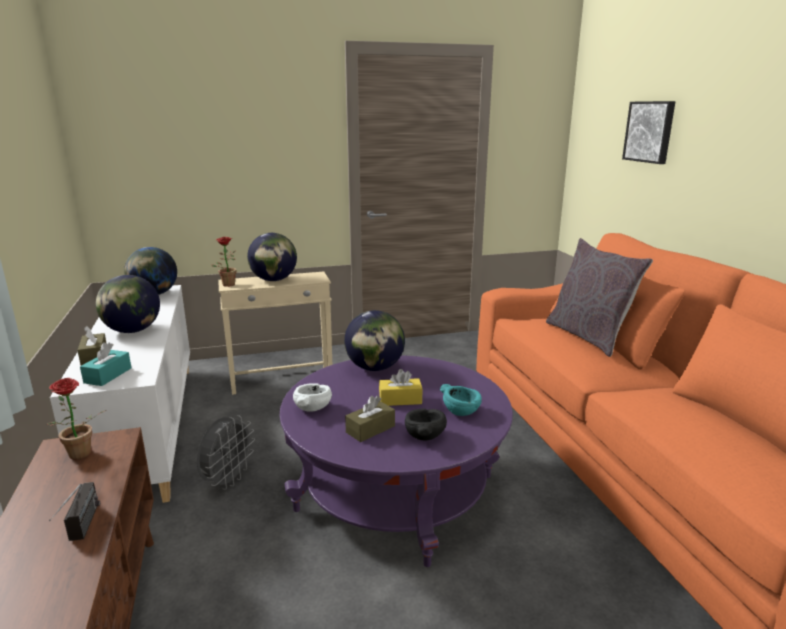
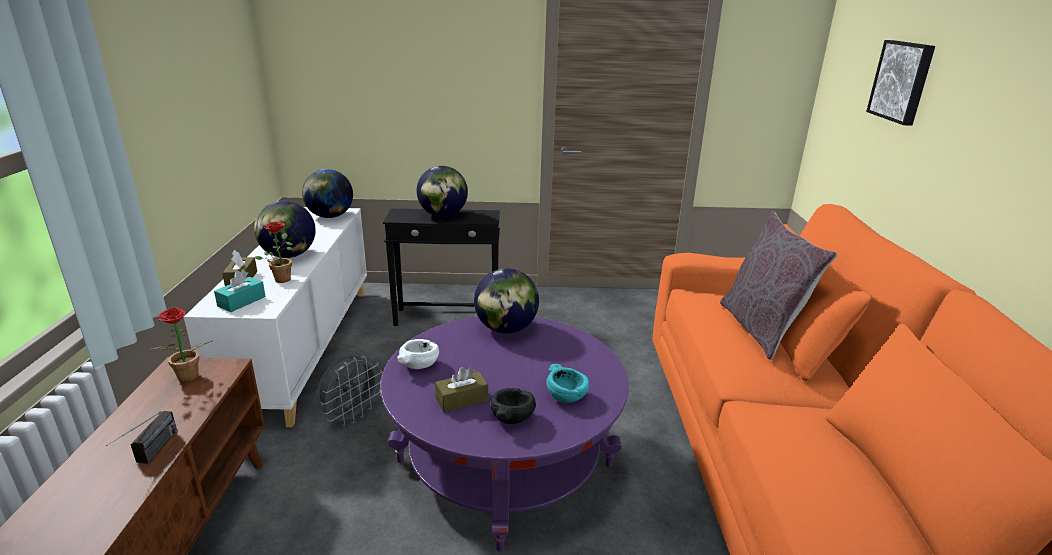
camera: 15 degrees right, 5 degrees up
potted plant [211,237,236,287] -> potted plant moved to [254,222,293,283]
beige side table [219,272,332,395] -> black side table [383,209,500,326]
yellow tissue box [379,369,423,406] -> none

